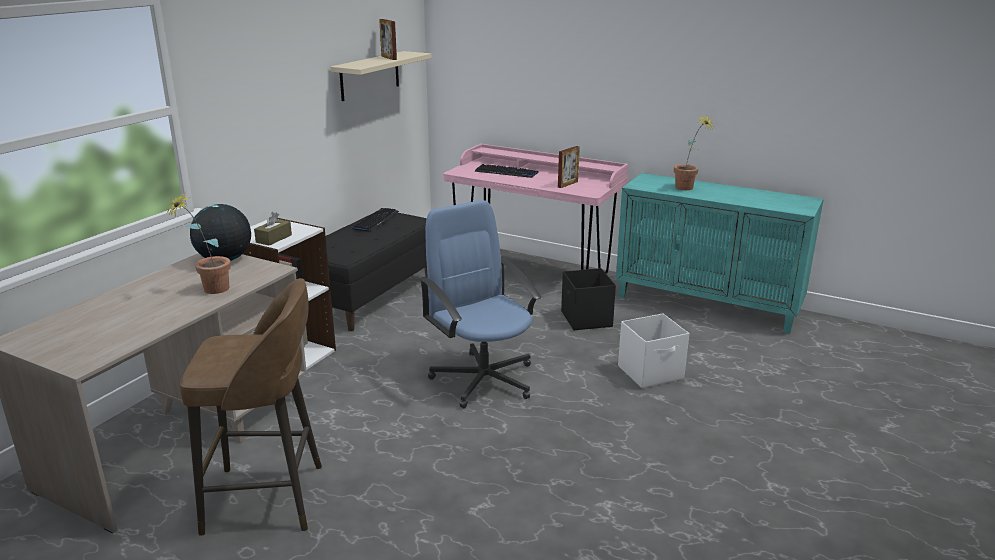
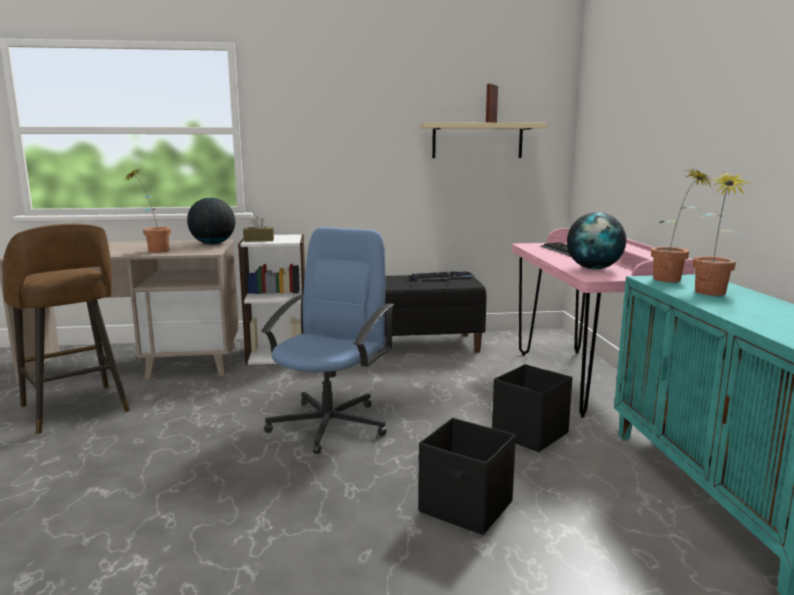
camera: 55 degrees right, 10 degrees down
picture frame [558,146,580,188] -> globe [567,212,626,269]
white storage box [618,313,689,388] -> black storage box [418,418,516,535]
none -> potted plant [651,168,712,282]

